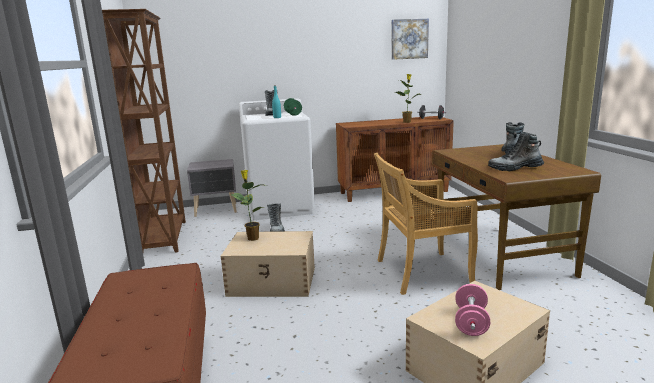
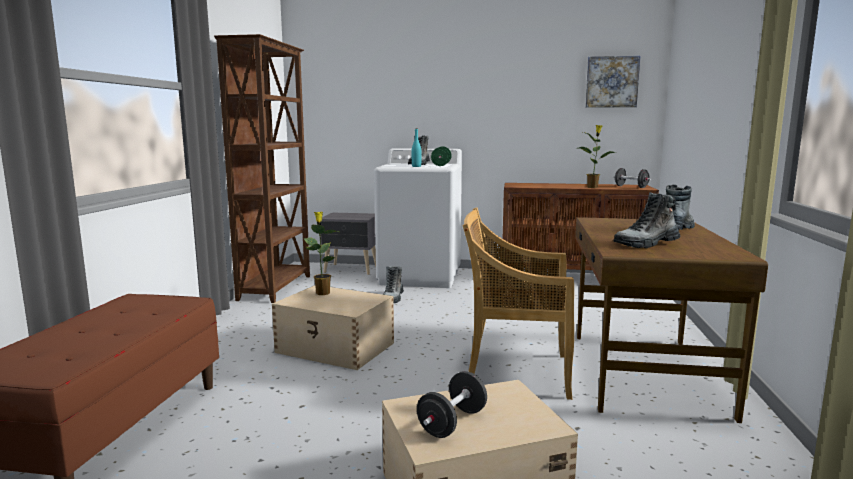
camera: 20 degrees right, 5 degrees down
pink dumbbell [455,284,490,336] -> black dumbbell [417,371,487,438]
boot [488,132,544,171] -> boot turned 45 degrees counterclockwise [613,192,680,248]

